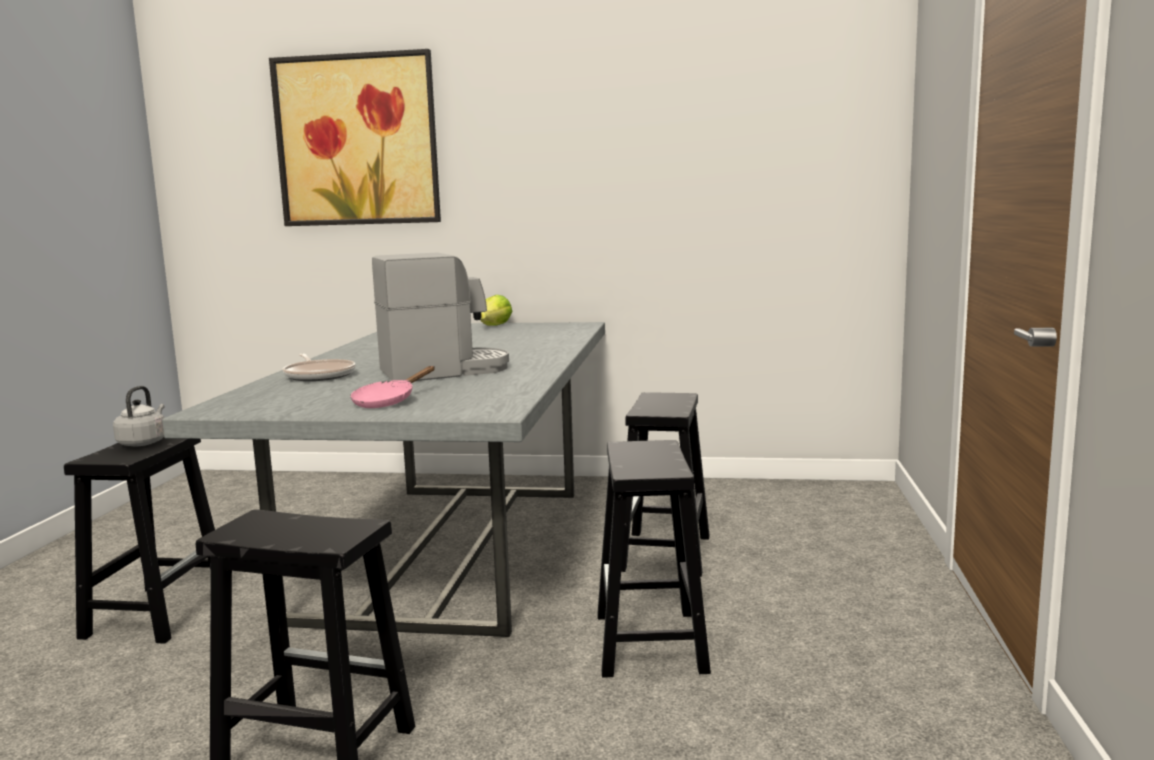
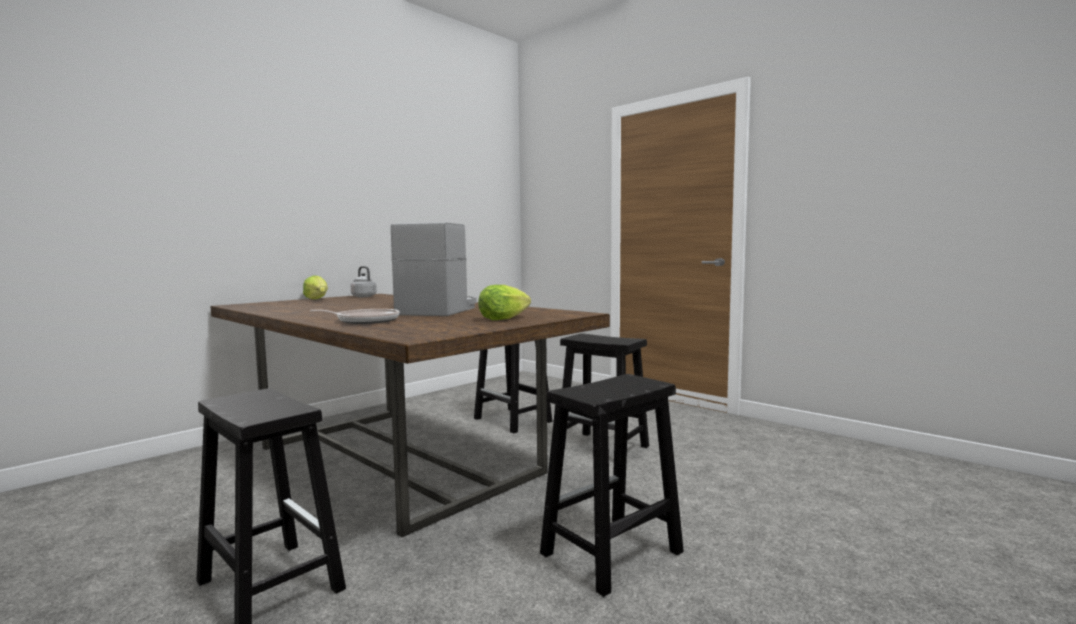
camera: 55 degrees left, 5 degrees down
grey kettle [113,386,165,446] -> grey kettle moved to [351,266,377,297]
grey dining table [162,322,605,637] -> brown dining table [211,294,610,537]
picture [269,49,441,226] -> none
pink frying pan [350,366,435,408] -> lettuce [478,285,531,320]

